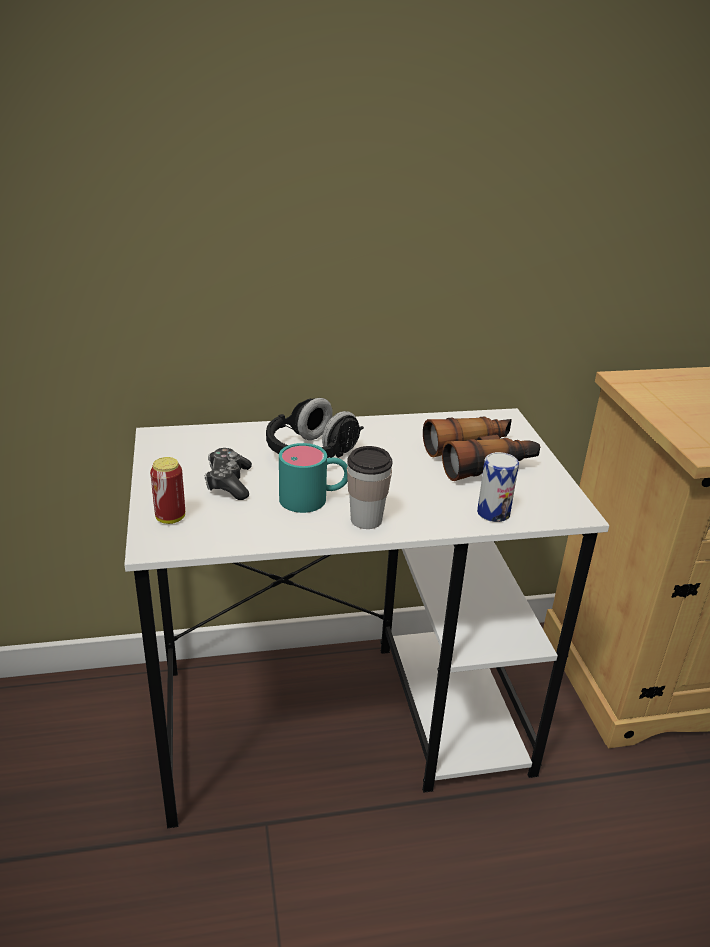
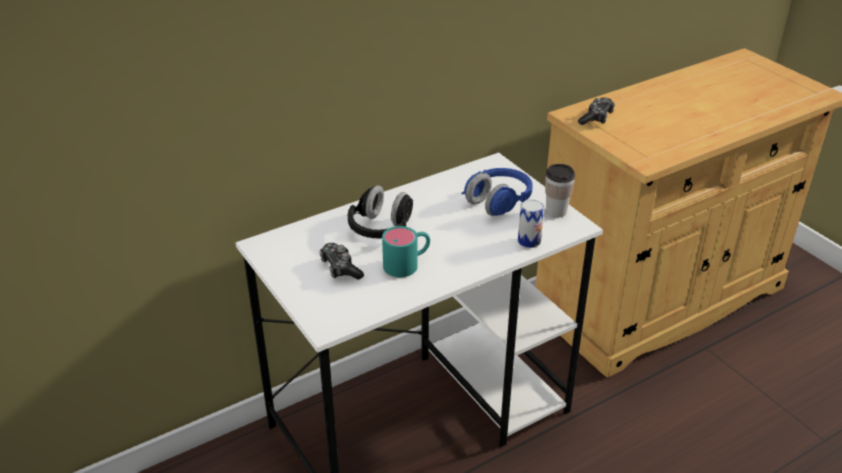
camera: 20 degrees left, 5 degrees up
can [150,457,185,524] -> none
cup [347,446,392,529] -> cup moved to [545,164,575,217]
binoculars [423,417,540,481] -> blue headphones [461,168,533,216]
none -> game controller [578,98,615,125]

